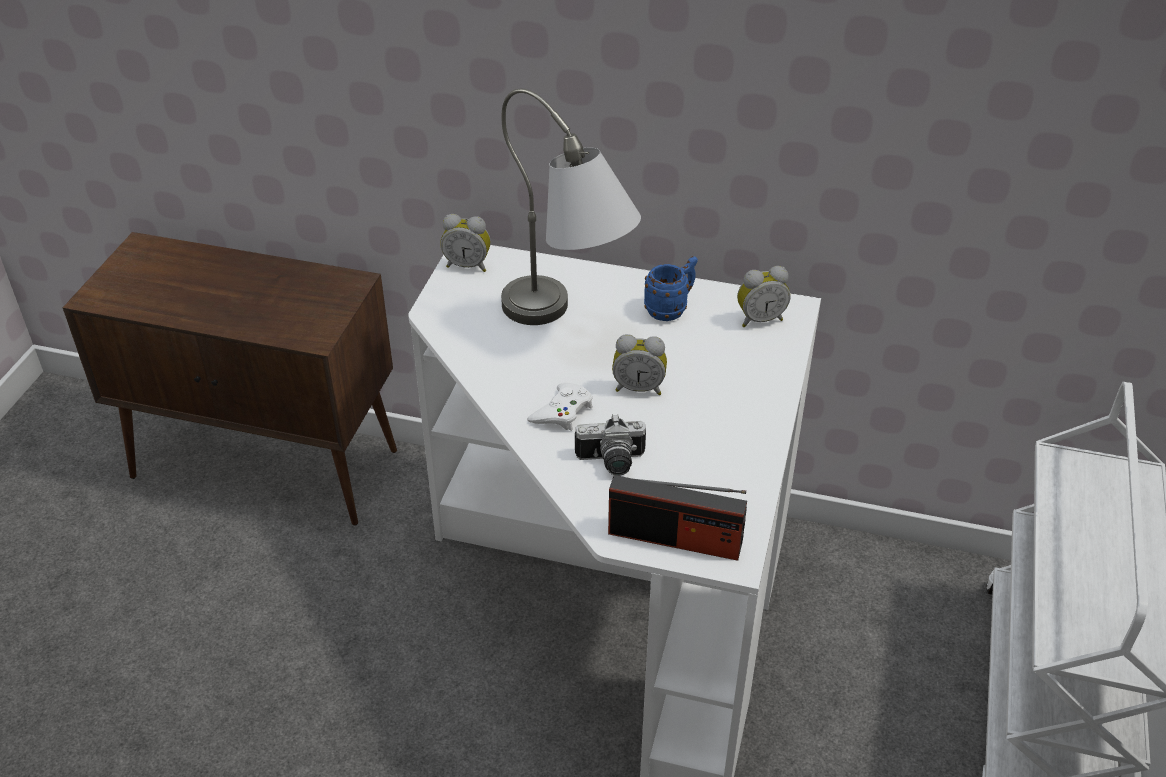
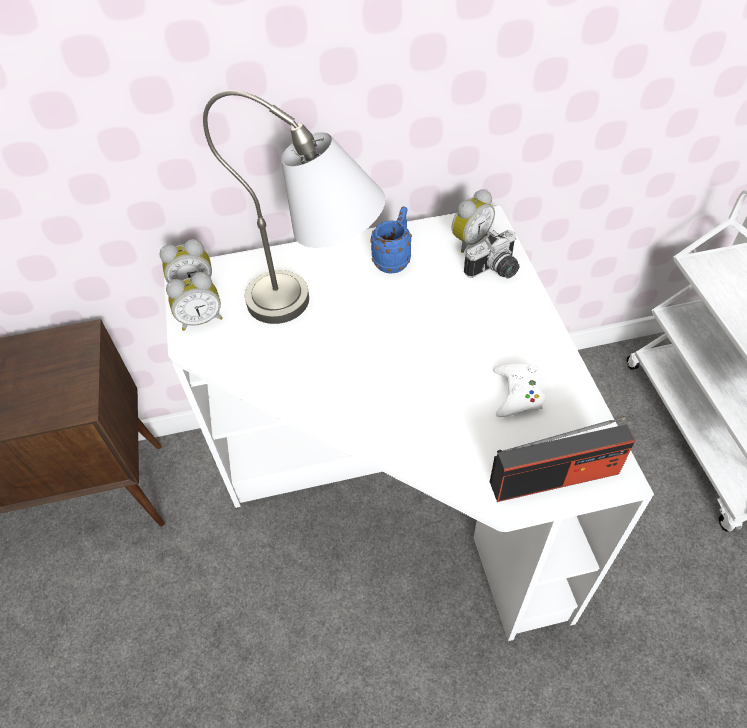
camera: 25 degrees left, 10 degrees up
white game controller [527,383,593,431] -> white game controller moved to [493,363,545,417]
camera [575,414,646,476] -> camera moved to [464,230,519,278]
alarm clock [612,334,667,395] -> alarm clock moved to [166,272,223,331]

